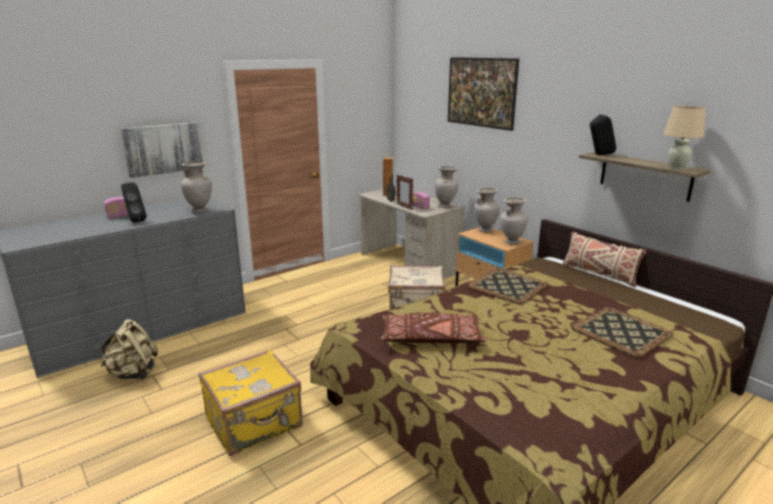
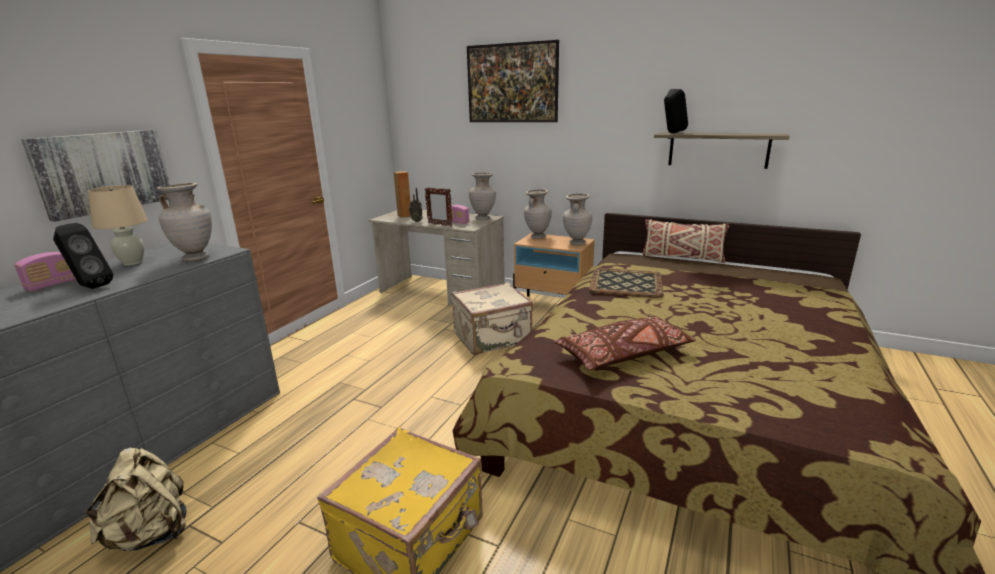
camera: 25 degrees left, 0 degrees up
tray [571,307,673,358] -> none
beige table lamp [664,106,706,169] -> beige table lamp moved to [88,185,148,266]

